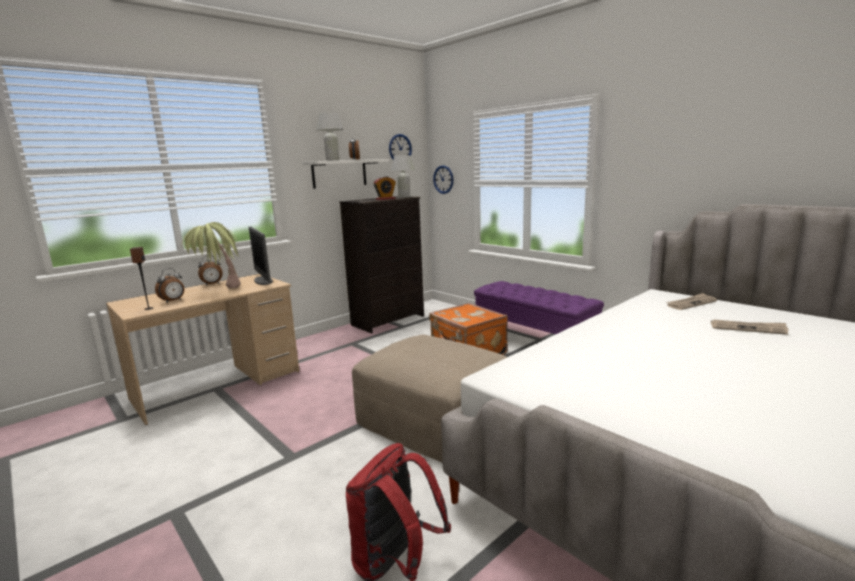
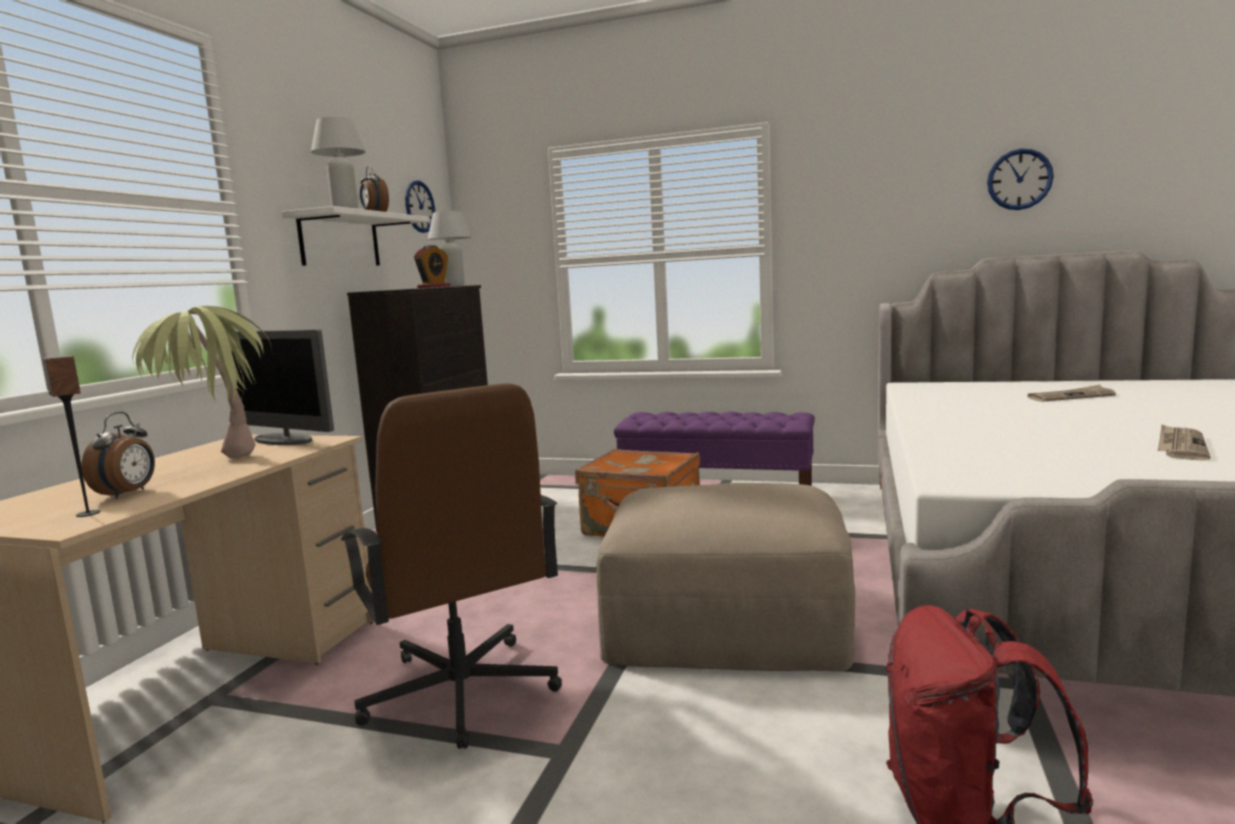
camera: 30 degrees left, 5 degrees down
alarm clock [198,255,223,285] -> none
wall clock [433,165,453,194] -> wall clock moved to [987,149,1054,210]
newspaper [666,293,717,310] -> newspaper moved to [1158,424,1210,461]
none -> brown office chair [341,383,562,749]

